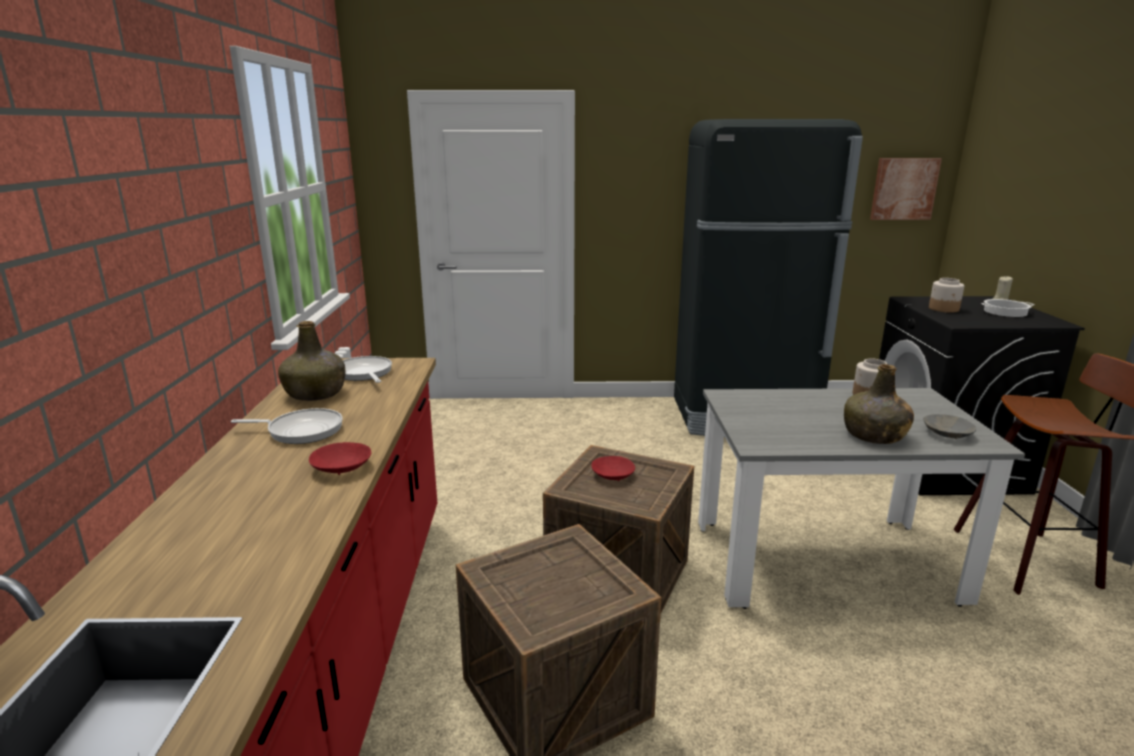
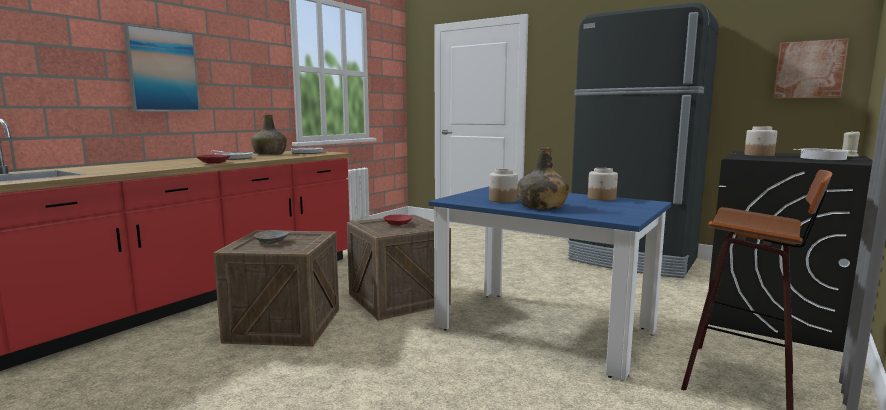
camera: 35 degrees right, 10 degrees down
grey dining table [698,388,1025,609] -> blue dining table [429,186,671,380]
grey bowl [923,414,976,439] -> grey bowl moved to [254,230,289,244]
none -> picture [123,23,201,112]
none -> jar [489,169,518,203]

